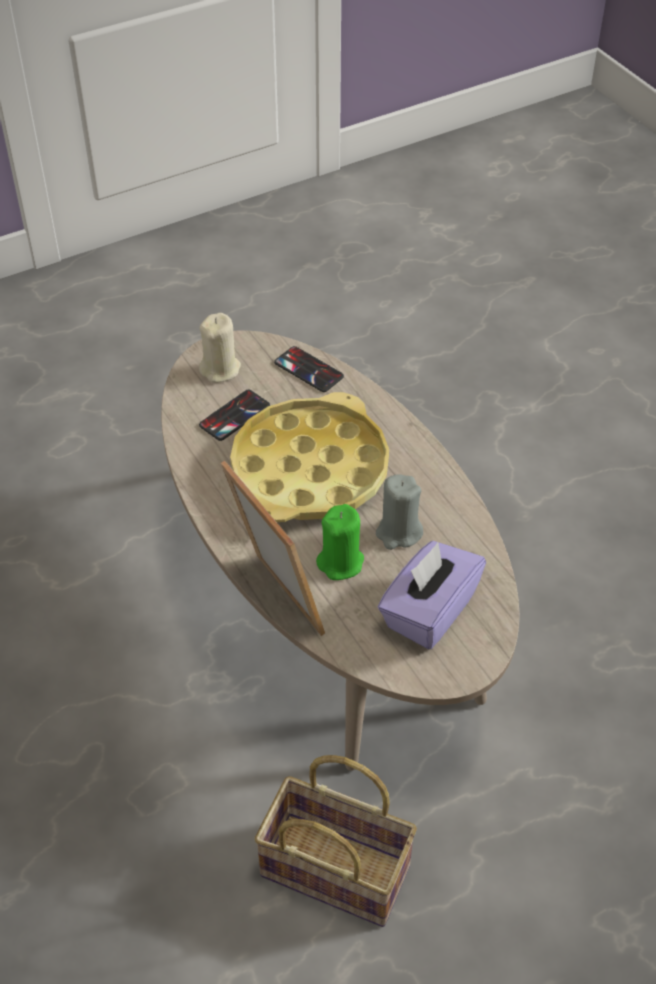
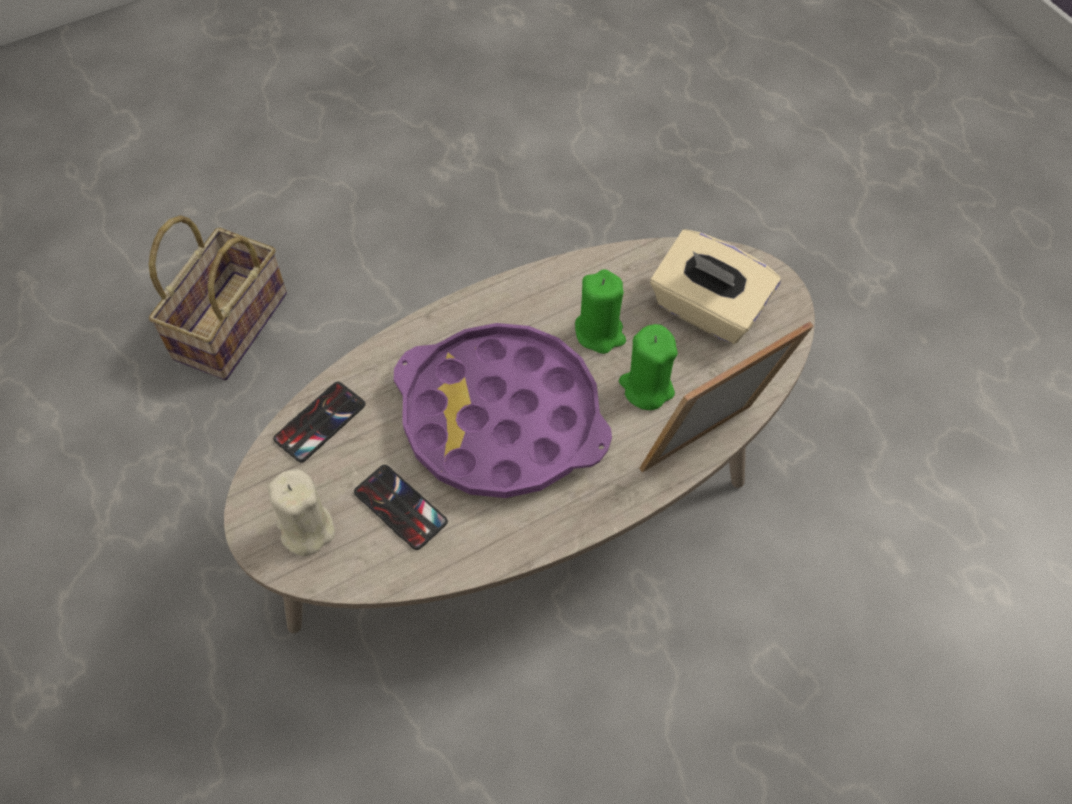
camera: 90 degrees left, 10 degrees up
yellow tray [230,392,389,522] -> purple tray [394,323,612,498]
basket [254,755,417,927] -> basket moved to [149,216,287,380]
grey candle [376,474,423,550] -> green candle [575,269,626,354]
purple tissue box [377,541,486,649] -> beige tissue box [650,229,781,344]

